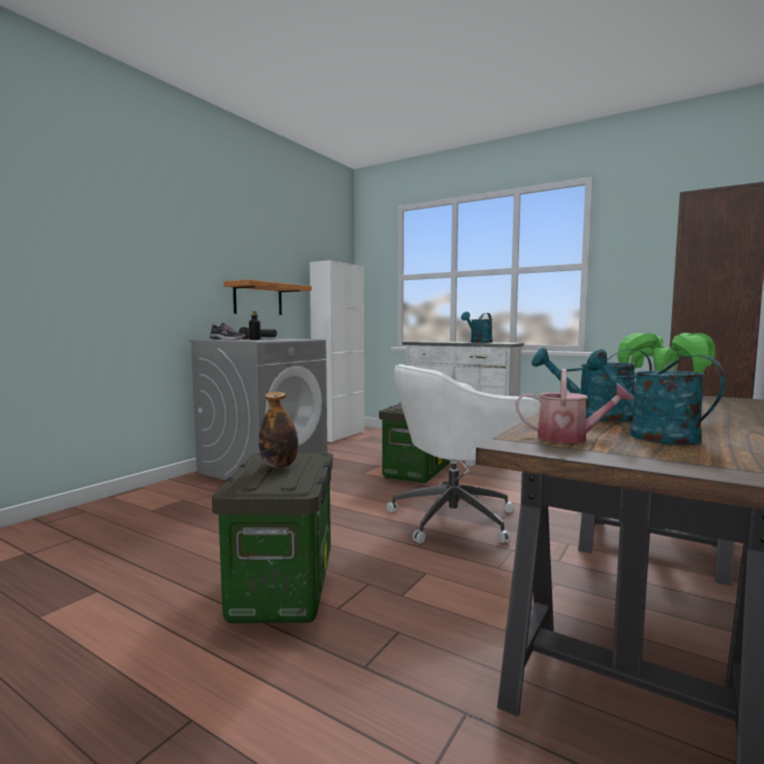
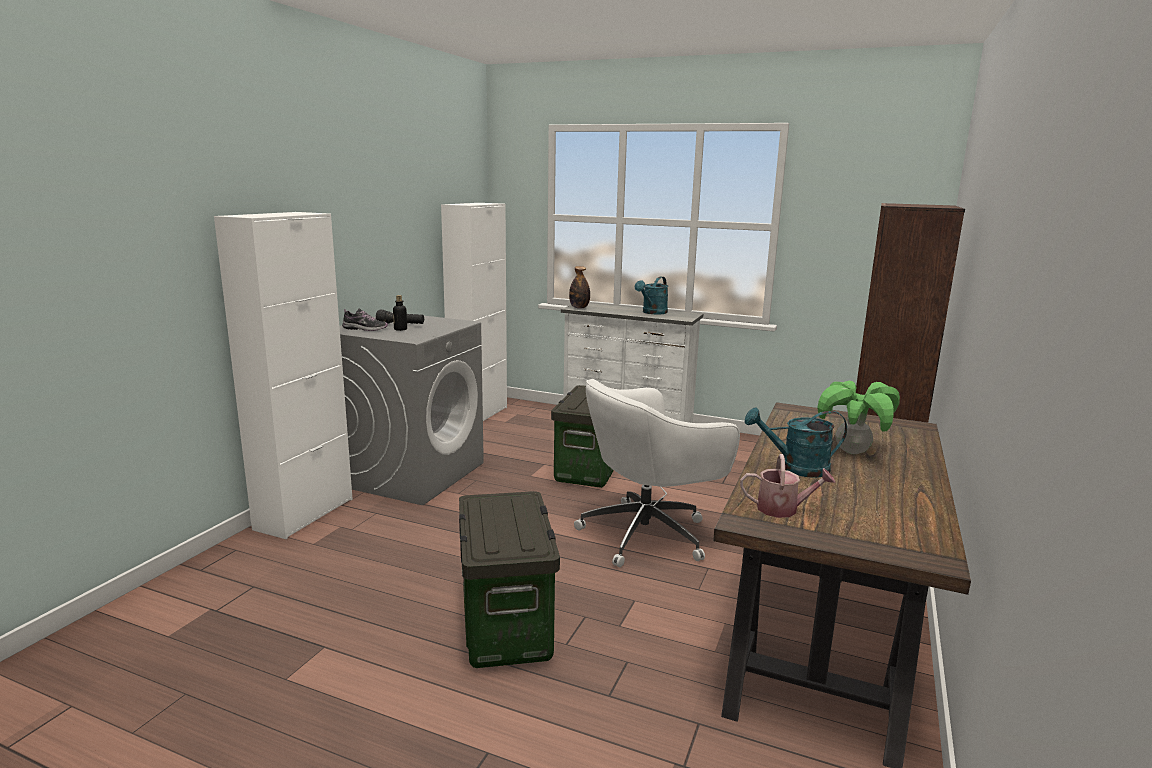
camera: 10 degrees left, 10 degrees up
shelf [224,280,312,315] -> none
bottle [259,392,298,468] -> bottle moved to [569,266,590,309]
turquoise watering can [586,349,725,445] -> none
none -> white cabinet [214,212,353,539]

